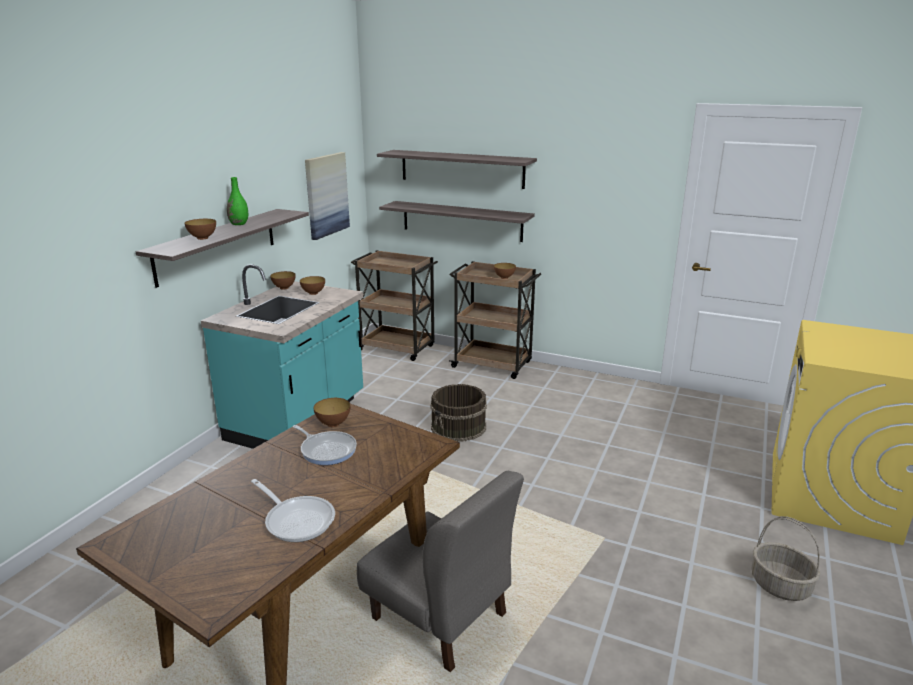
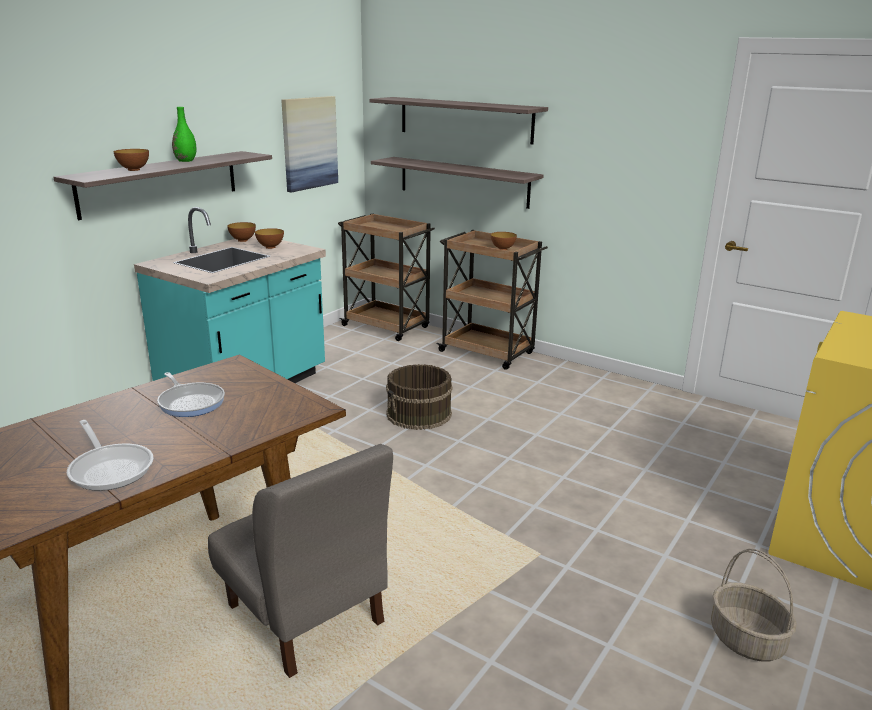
camera: 10 degrees right, 0 degrees up
bowl [314,398,351,427] -> none

